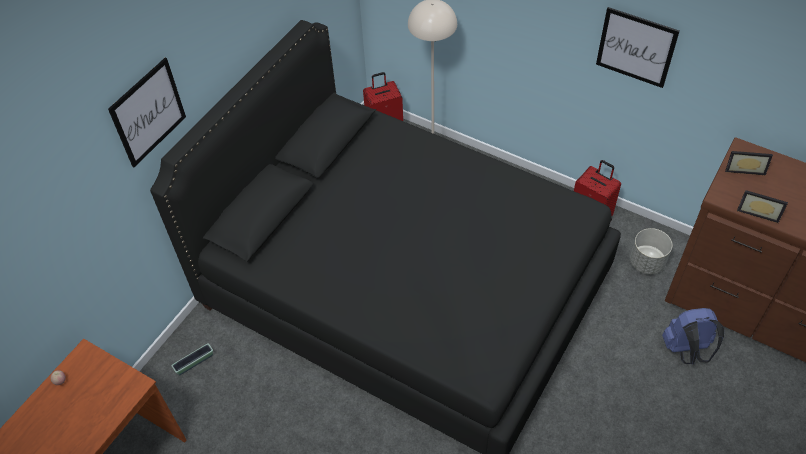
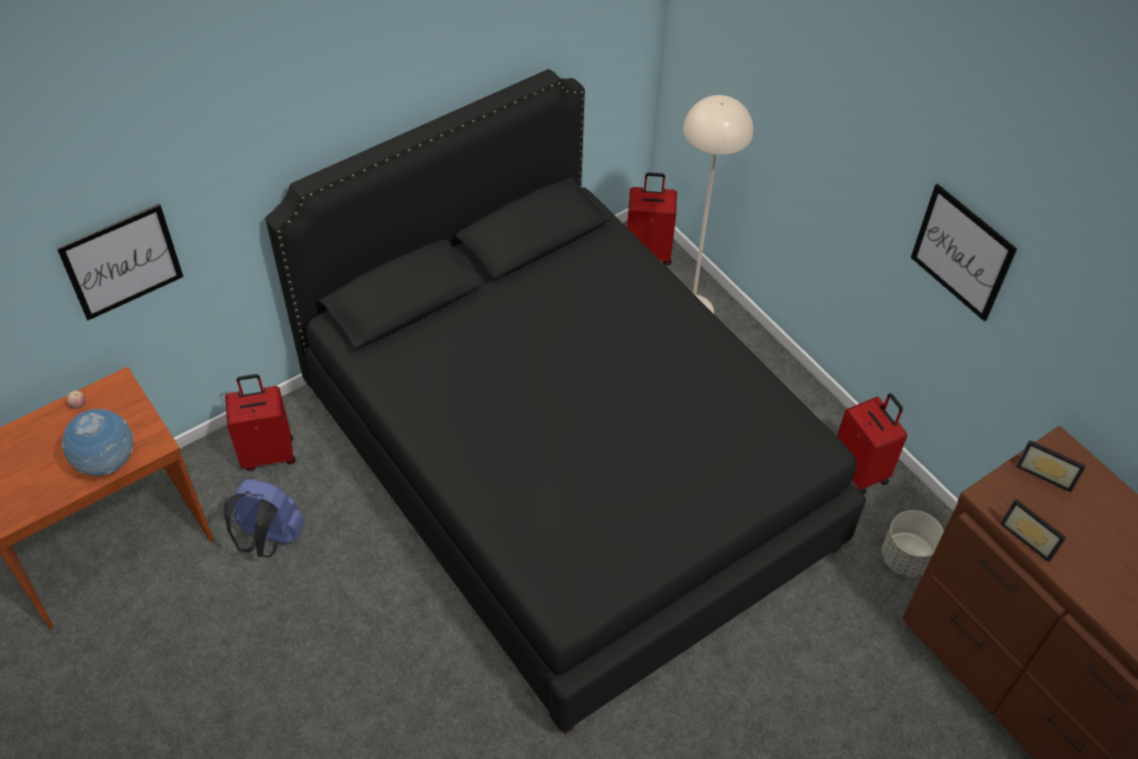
camera: 20 degrees right, 0 degrees up
picture [108,58,186,167] -> picture moved to [56,204,183,320]
planter [171,343,213,375] -> red suitcase [225,374,296,471]
blue backpack [662,308,724,364] -> blue backpack moved to [224,479,305,557]
none -> globe [61,409,134,476]

